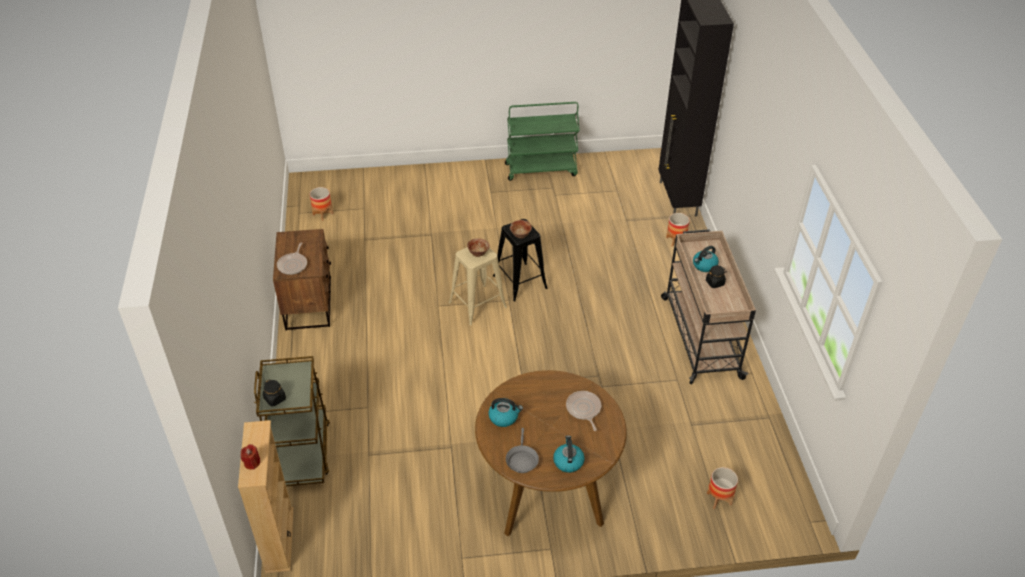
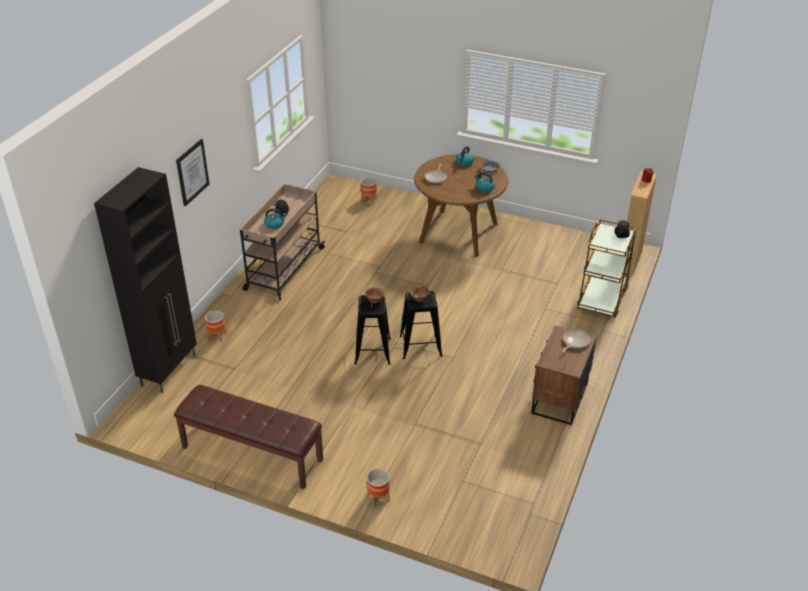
camera: 150 degrees left, 5 degrees down
planter [310,187,333,221] -> planter moved to [367,469,390,507]
beige stool [449,247,507,325] -> black stool [399,291,442,359]
green cart [505,102,580,181] -> brown bench [174,385,323,489]
none -> picture [176,139,209,206]

